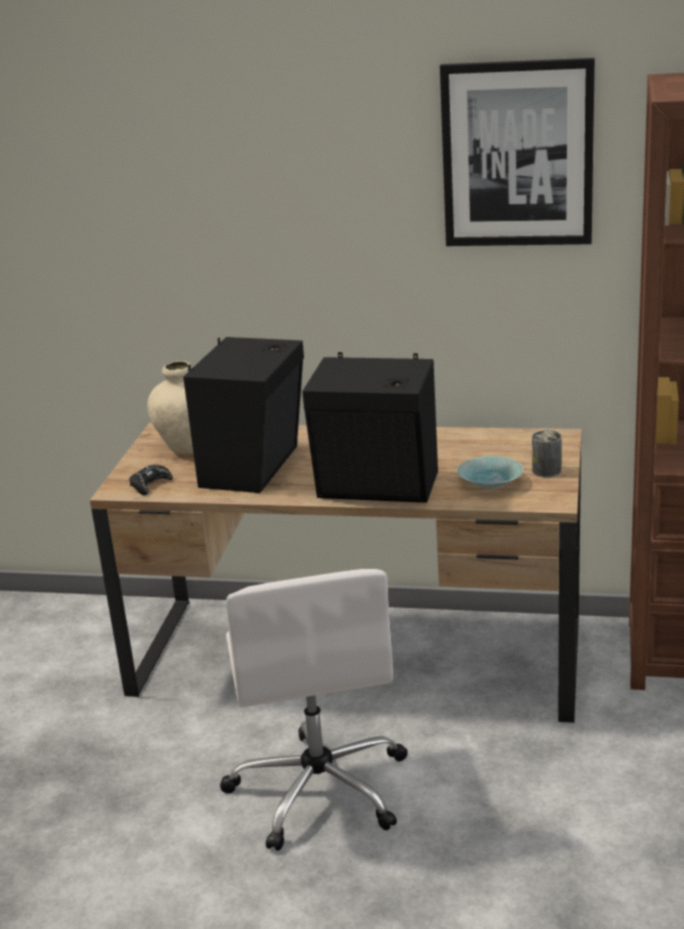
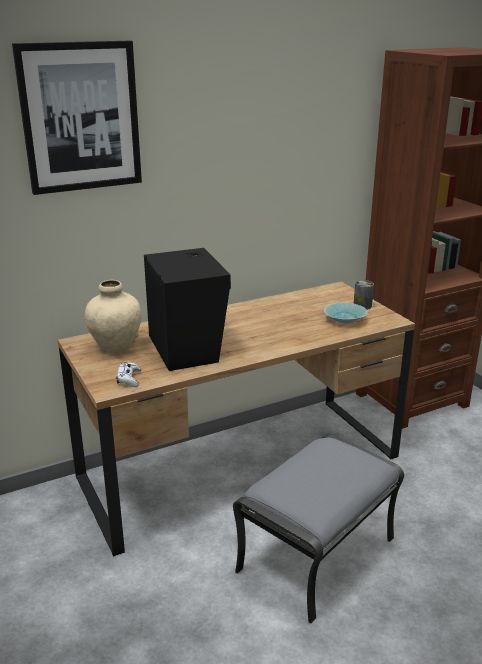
camera: 40 degrees left, 0 degrees up
black game controller [129,464,173,495] -> white game controller [116,362,141,387]
white office chair [220,569,408,851] -> grey ottoman [233,434,404,624]
black speaker [302,352,438,503] -> none
picture [440,58,595,246] -> picture moved to [12,41,142,195]

